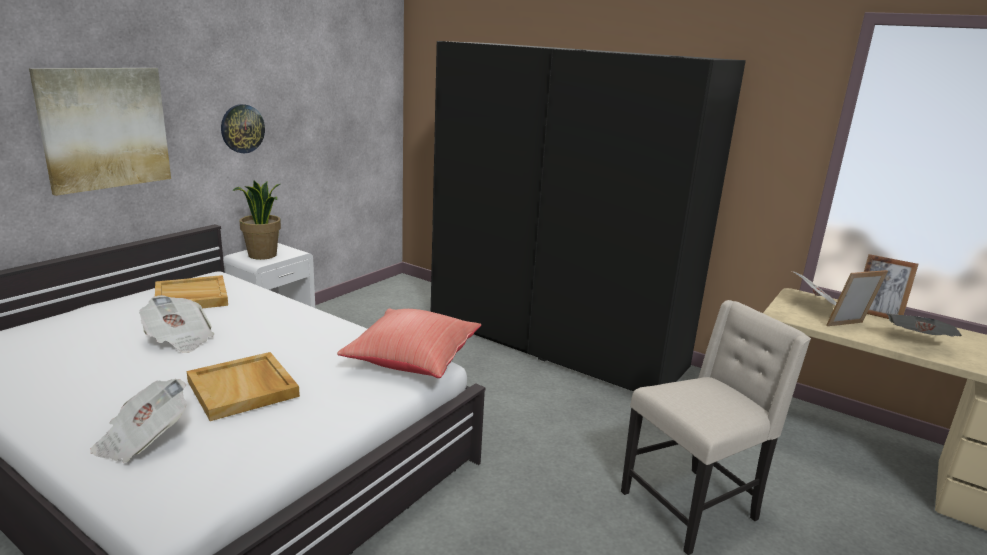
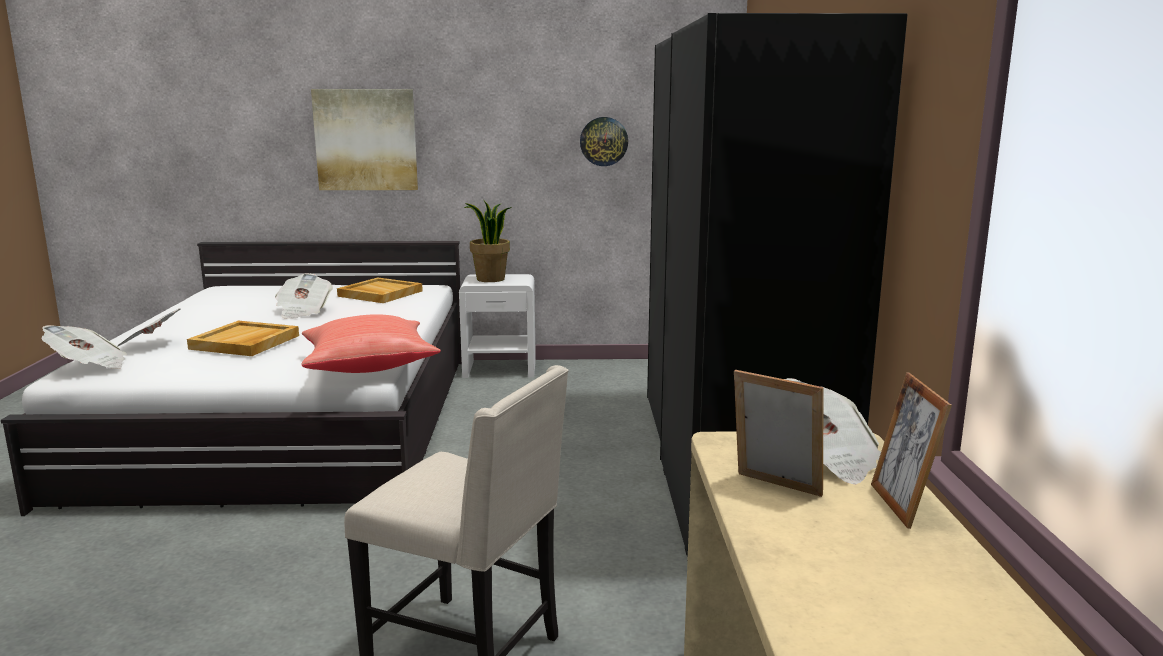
camera: 55 degrees right, 5 degrees down
wall clock [221,104,265,153] -> wall clock moved to [580,117,628,166]
newspaper [887,314,962,337] -> newspaper moved to [42,325,127,369]

